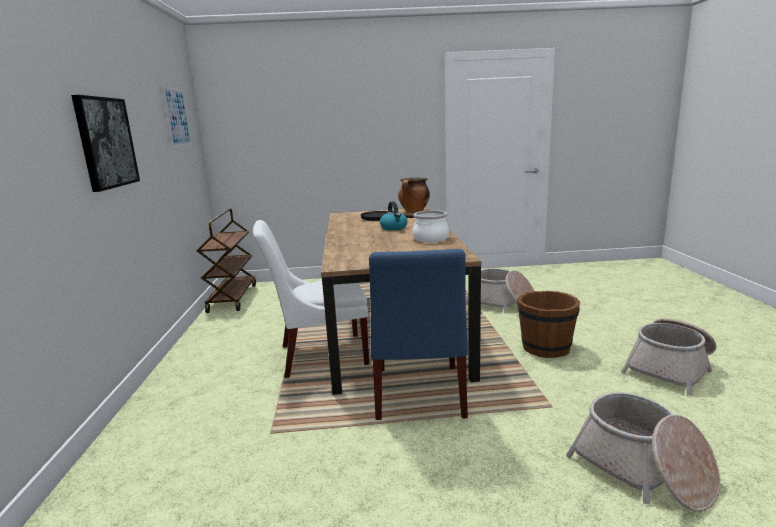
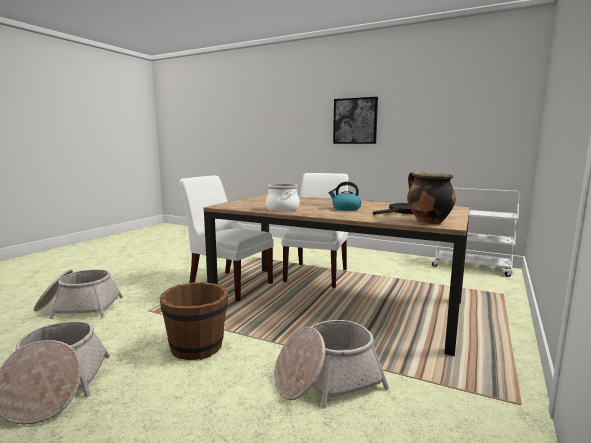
camera: 120 degrees right, 5 degrees down
picture [162,86,192,147] -> none
brown cart [196,208,256,313] -> white cart [432,188,520,277]
blue chair [369,249,468,420] -> white chair [179,175,274,302]

